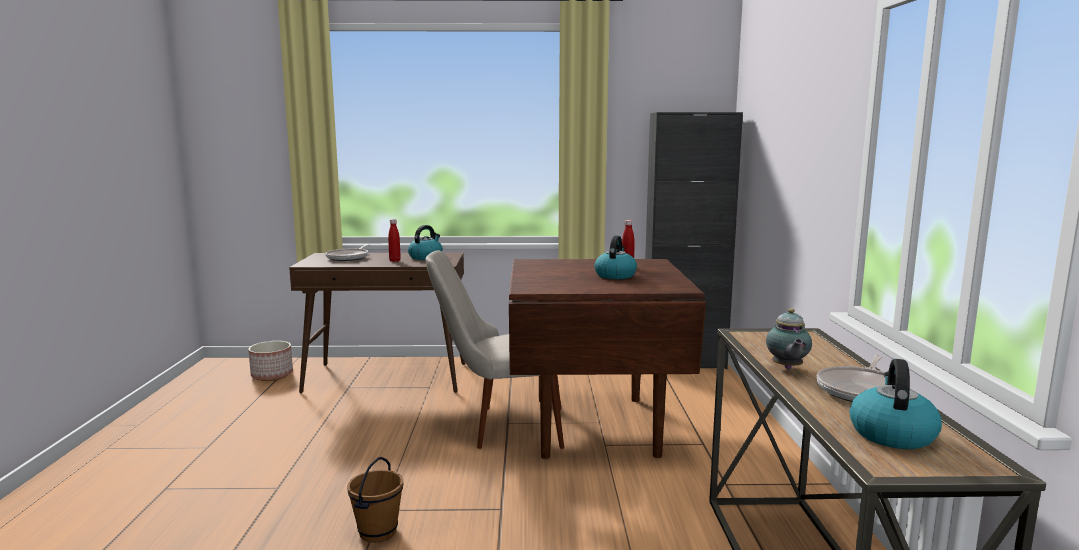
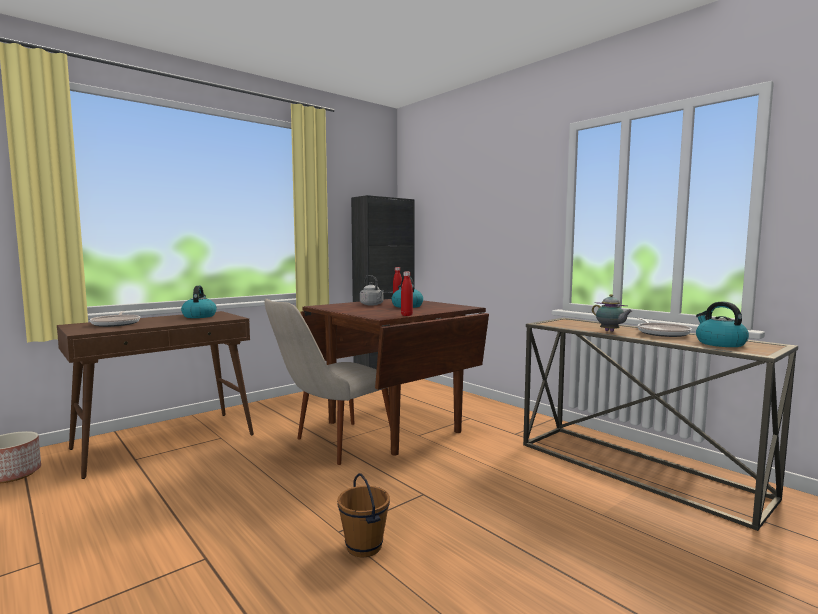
camera: 40 degrees left, 5 degrees down
red bottle [388,219,401,262] -> red bottle moved to [401,272,413,316]
none -> grey kettle [360,275,384,305]

